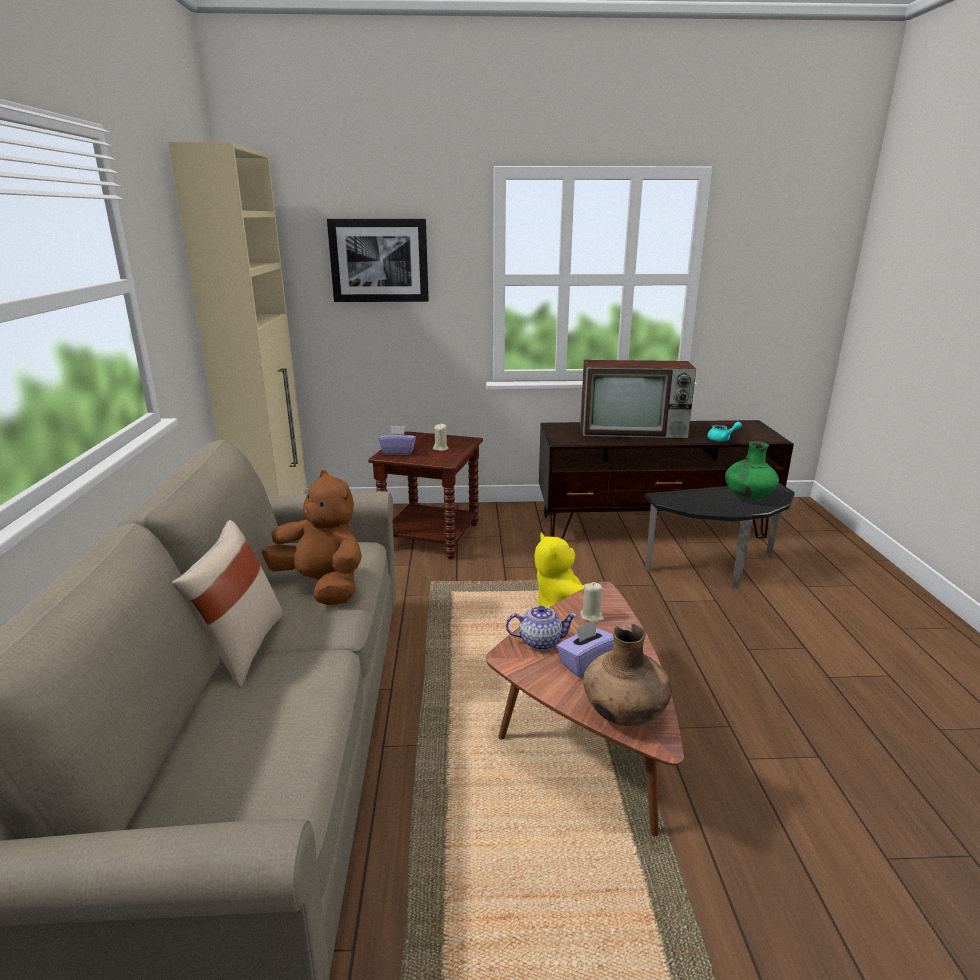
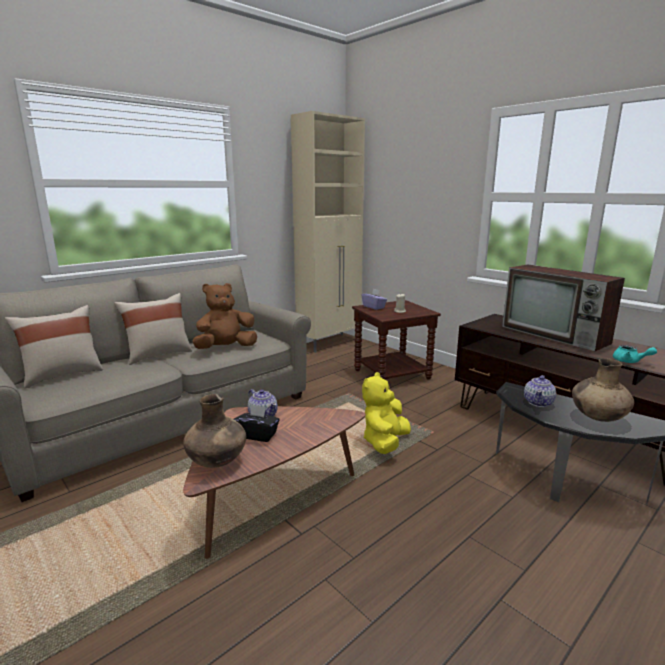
camera: 50 degrees right, 5 degrees down
brown plush toy [262,470,362,605] -> brown plush toy turned 120 degrees counterclockwise [192,283,257,349]
picture [327,219,429,302] -> none
purple tissue box [556,621,614,677] -> black tissue box [234,405,280,442]
beige candle [580,582,604,623] -> none
green vase [725,441,779,500] -> brown vase [572,358,634,422]
none -> beige pillow [5,305,103,389]
none -> teapot [524,375,556,407]

